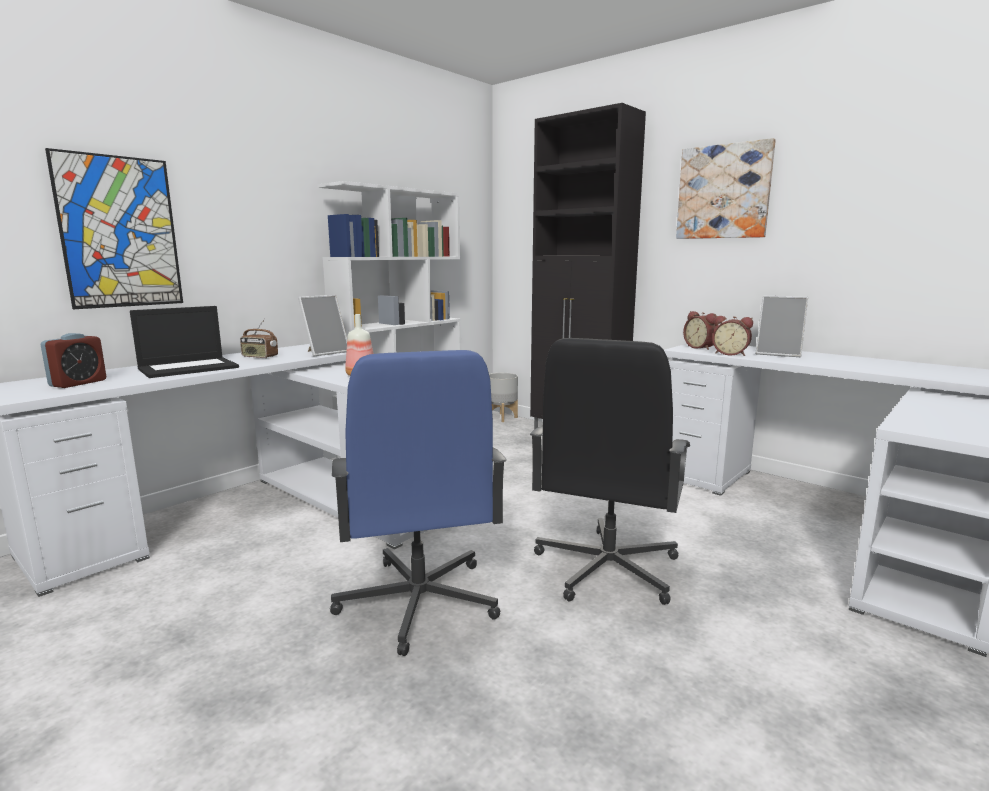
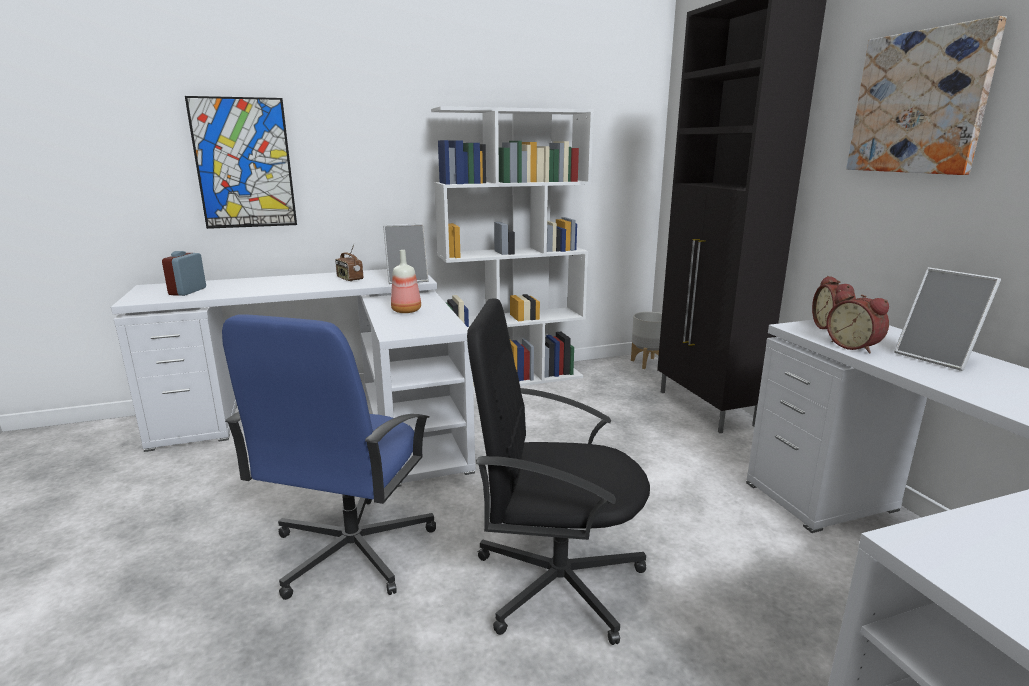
camera: 30 degrees right, 5 degrees up
alarm clock [41,333,106,388] -> alarm clock turned 135 degrees clockwise [162,251,206,296]
laptop [130,306,239,378] -> none
black office chair [530,338,690,605] -> black office chair turned 45 degrees clockwise [467,299,650,645]

